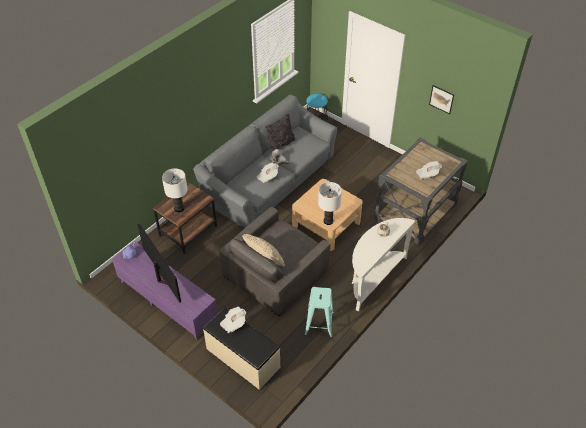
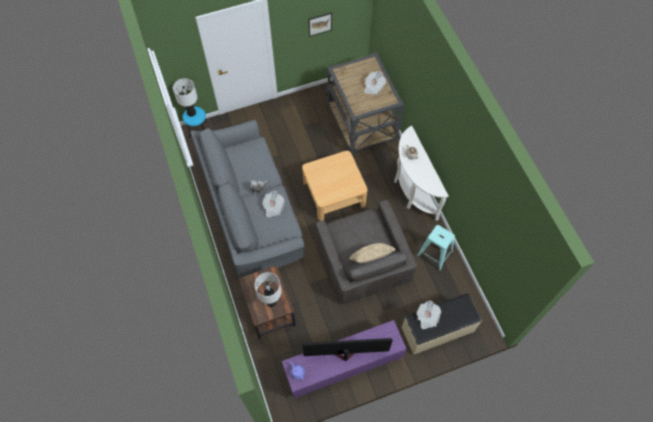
camera: 60 degrees left, 15 degrees up
black pillow [265,114,295,151] -> none
white table lamp [318,182,342,225] -> white table lamp moved to [173,78,197,116]

